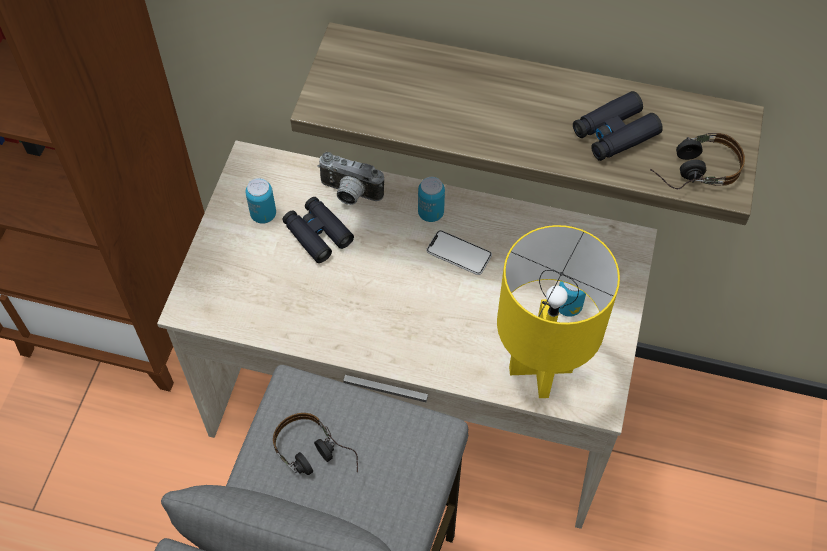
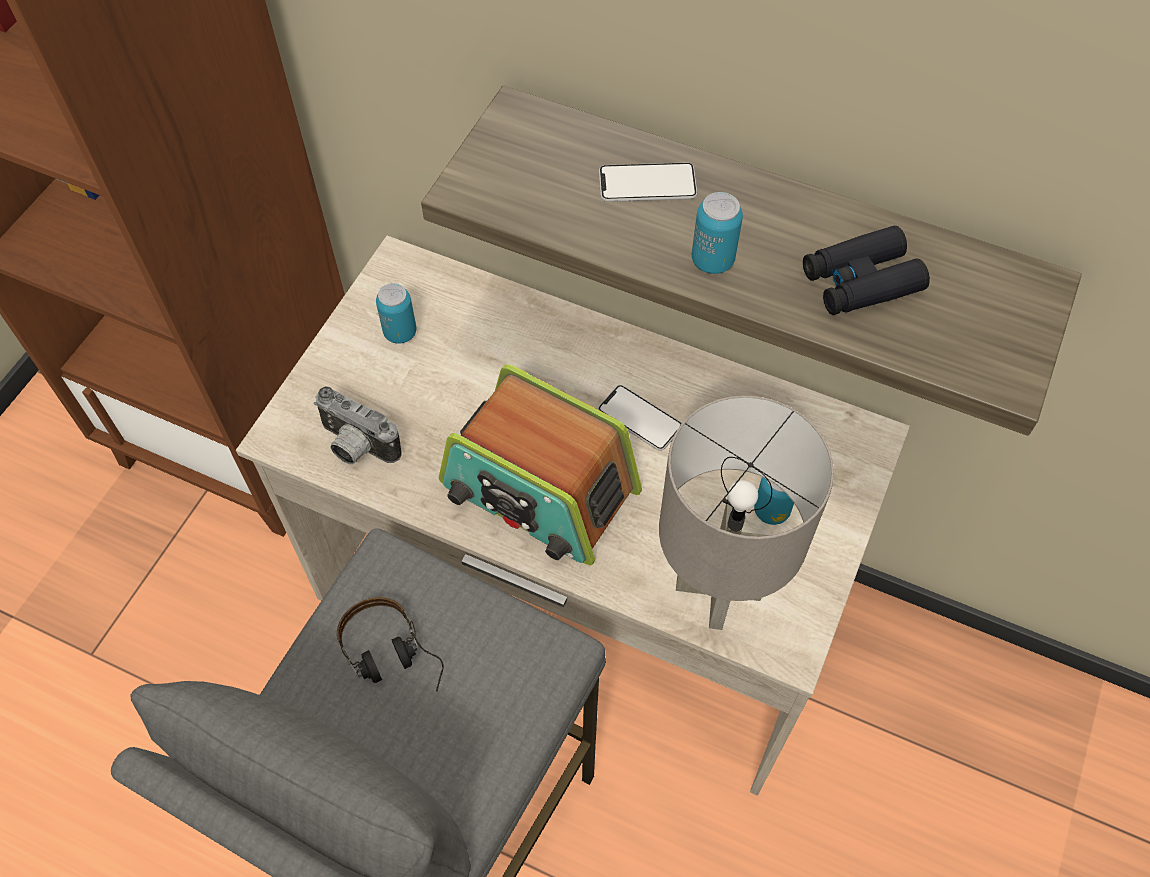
camera: 10 degrees right, 0 degrees up
black binoculars [283,197,354,263] -> none
camera [317,152,384,205] -> camera moved to [314,386,402,464]
can [418,177,445,222] -> can moved to [692,192,743,274]
yellow table lamp [497,225,620,398] -> grey table lamp [659,395,834,630]
headphones [650,133,745,189] -> none
none -> radio [439,364,642,565]
none -> phone [599,162,698,202]

